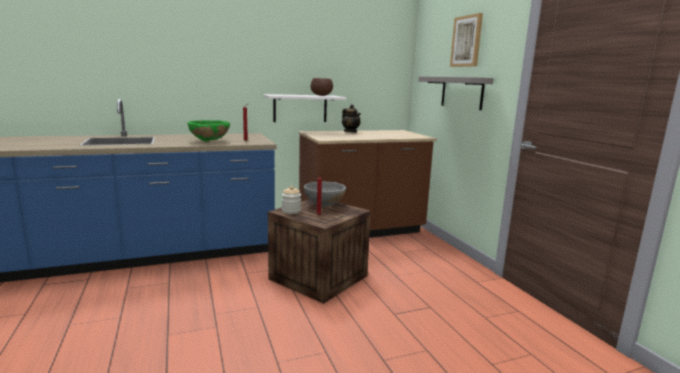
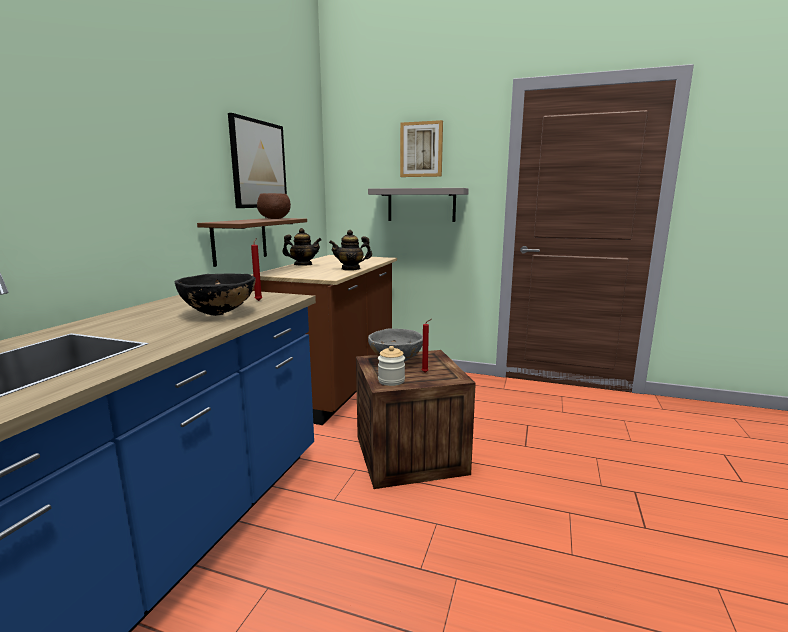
camera: 50 degrees left, 0 degrees up
green bowl [188,120,230,142] -> black bowl [174,273,256,316]
white shelf [263,94,346,122] -> brown shelf [197,218,307,267]
none -> picture [228,113,287,208]
none -> teapot [329,230,372,271]

